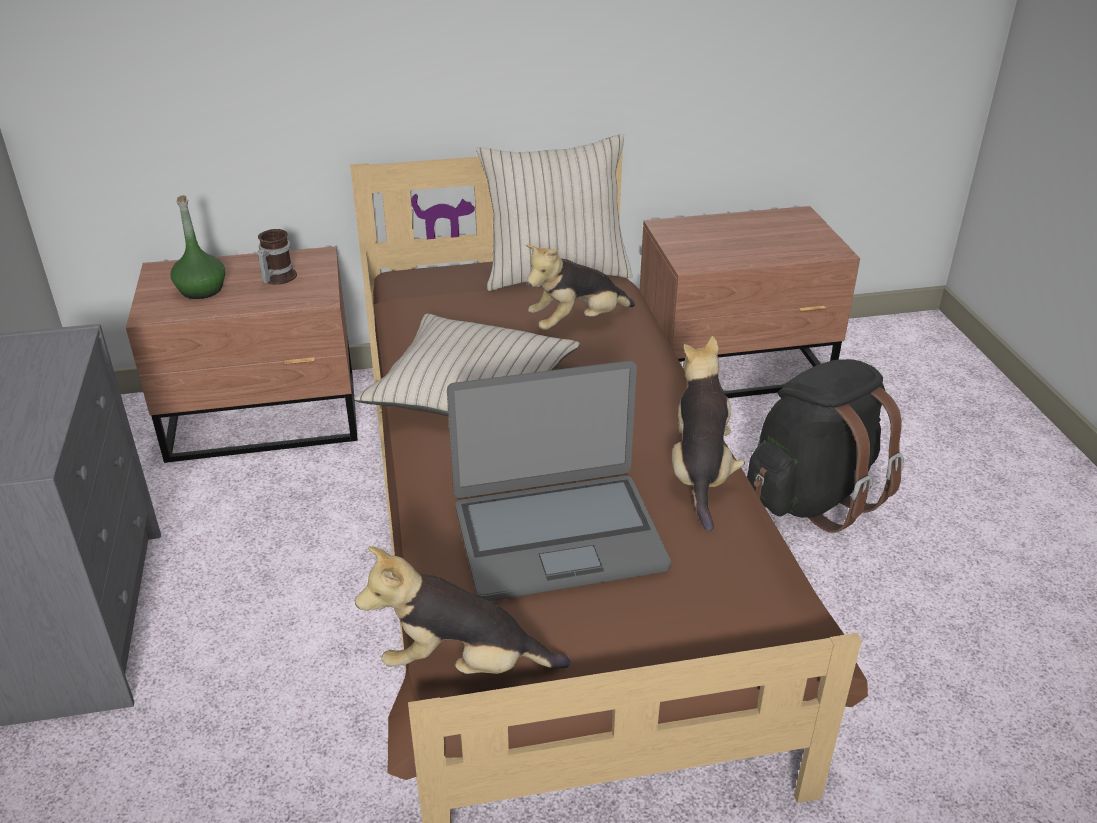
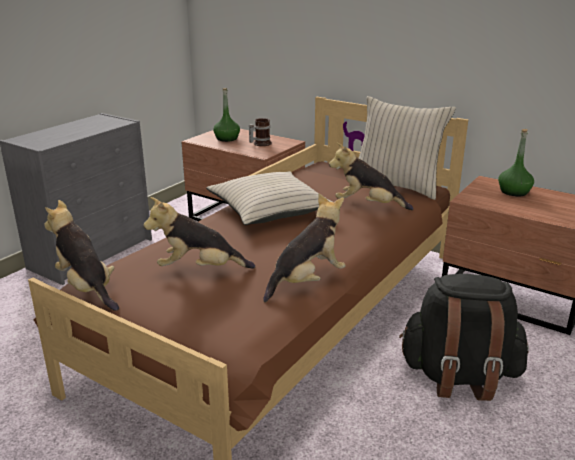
camera: 45 degrees right, 10 degrees down
laptop [447,360,671,601] -> plush toy [143,197,255,269]
none -> green bottle [498,129,534,196]

